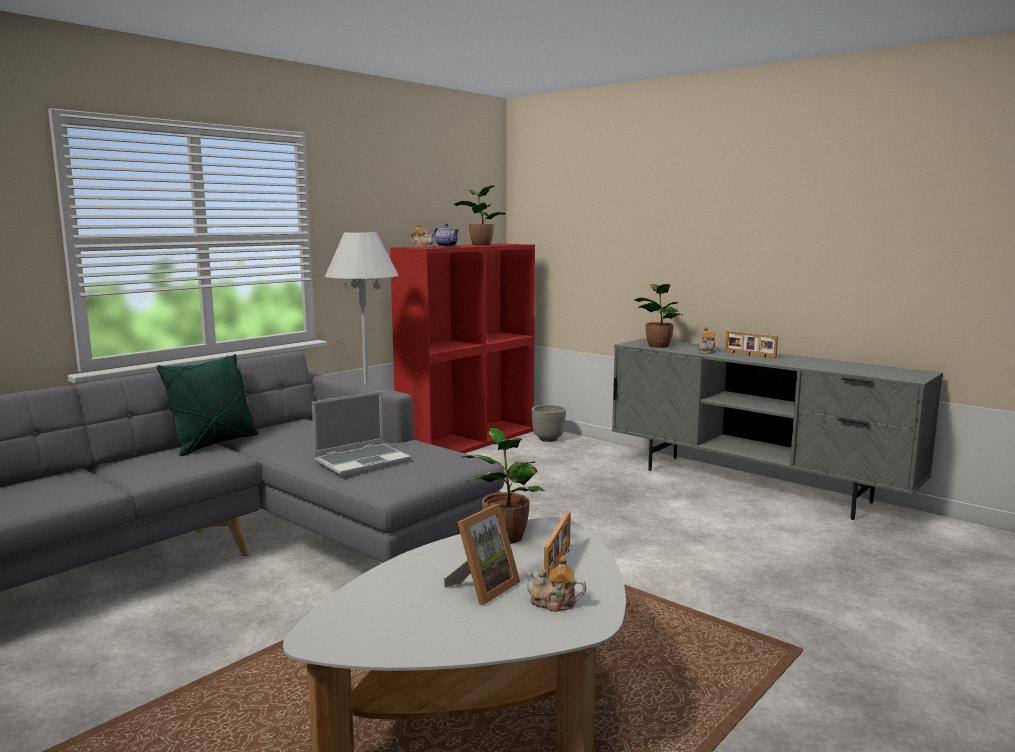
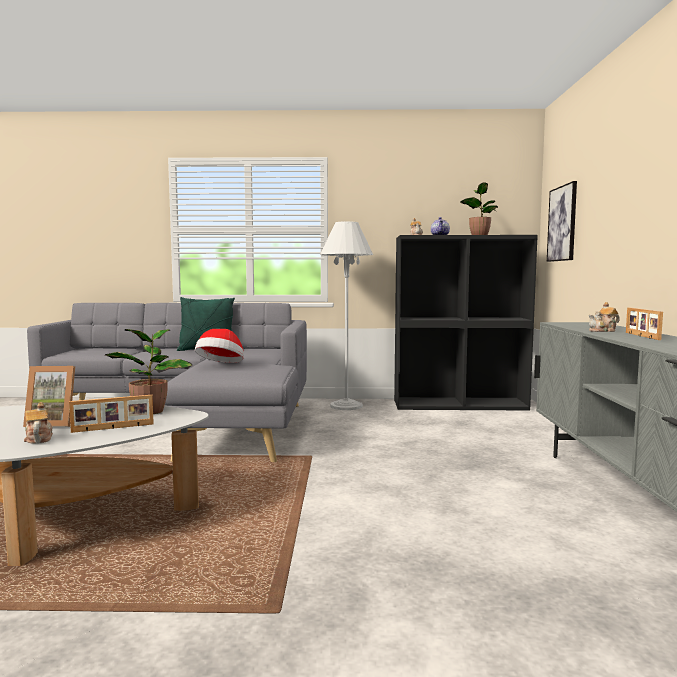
camera: 50 degrees right, 5 degrees down
laptop [312,391,411,476] -> hat [195,329,244,363]
red bookcase [390,244,535,453] -> black bookcase [394,235,538,411]
grey planter [531,405,566,442] -> none
potted plant [634,284,682,348] -> none
none -> picture [547,181,577,262]

